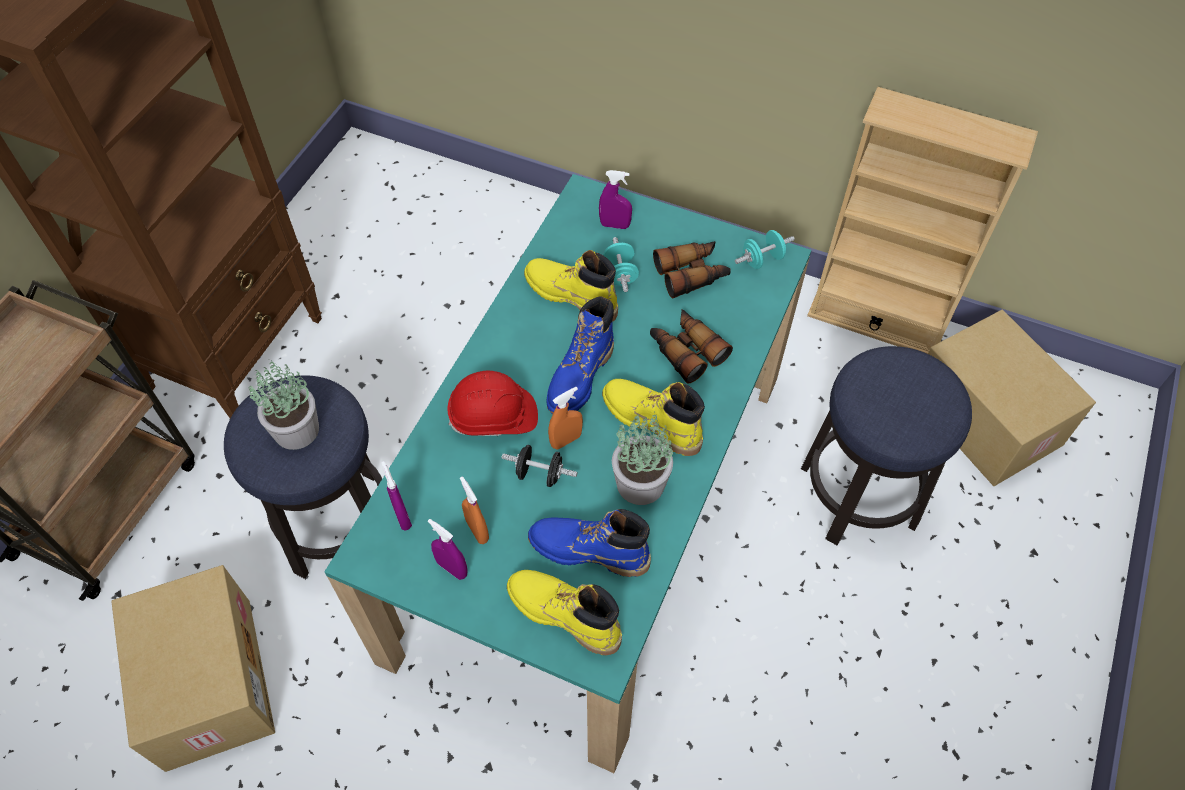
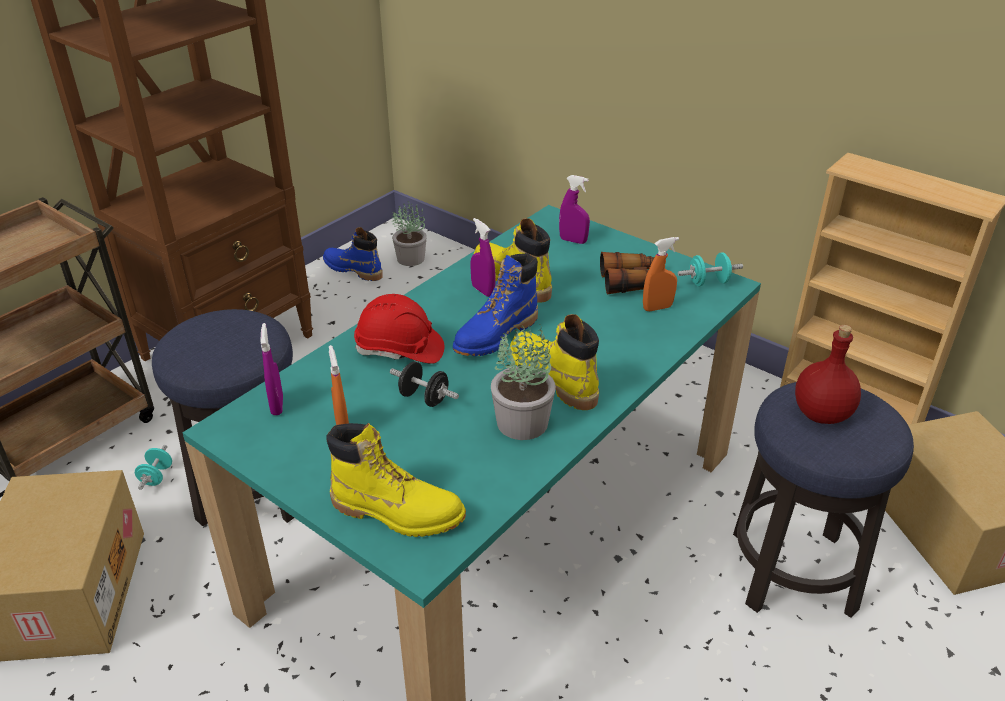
camera: 15 degrees right, 20 degrees down
potted plant [248,359,319,450] -> potted plant moved to [392,201,427,266]
purple spray bottle [428,519,468,580] -> purple spray bottle moved to [470,218,496,297]
yellow boot [507,570,622,655] -> yellow boot turned 150 degrees clockwise [326,423,466,537]
blue boot [528,509,651,577] -> blue boot moved to [323,227,383,281]
orange spray bottle [548,387,583,450] -> orange spray bottle moved to [643,237,679,311]
turquoise dumbbell [603,237,639,292] -> turquoise dumbbell moved to [135,445,172,490]
binoculars [650,309,733,383] -> none
none -> red bottle [795,325,861,424]

